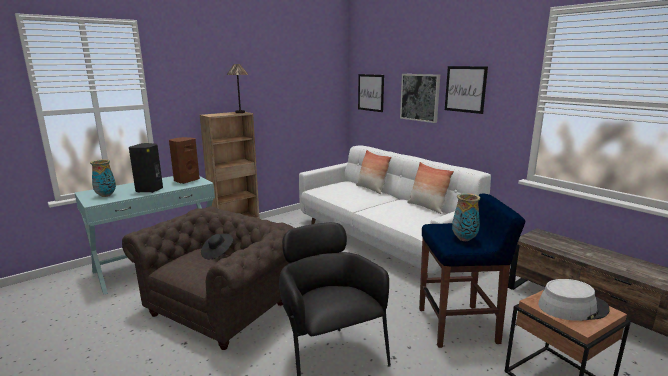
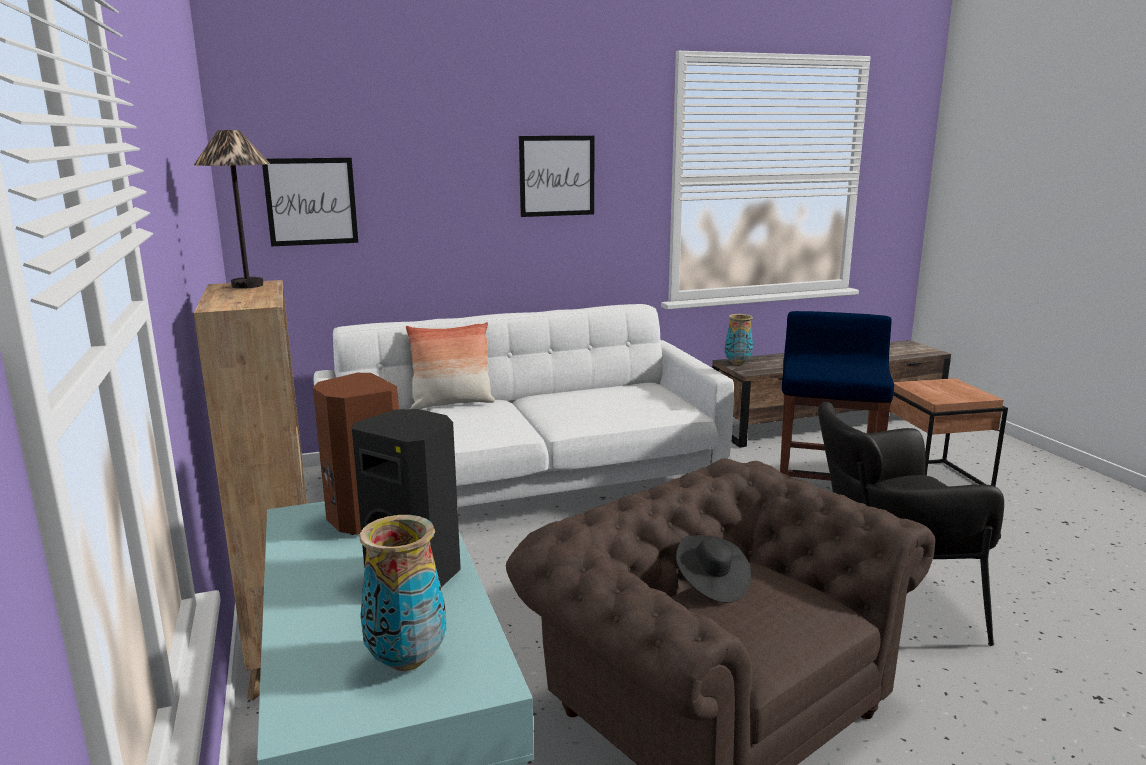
camera: 70 degrees left, 0 degrees up
picture [400,74,440,123] -> none
pillow [407,162,454,214] -> none
vase [452,193,480,241] -> vase moved to [725,314,753,365]
grey hat [538,279,610,321] -> none

